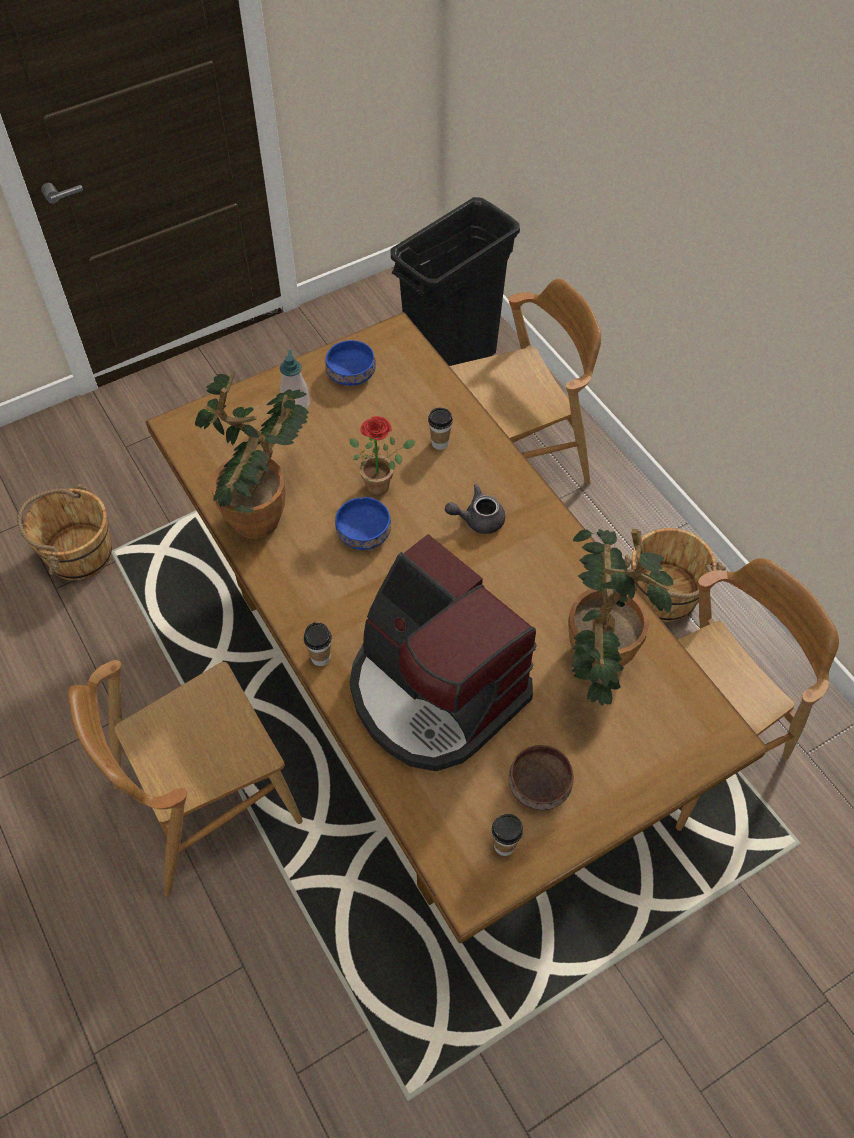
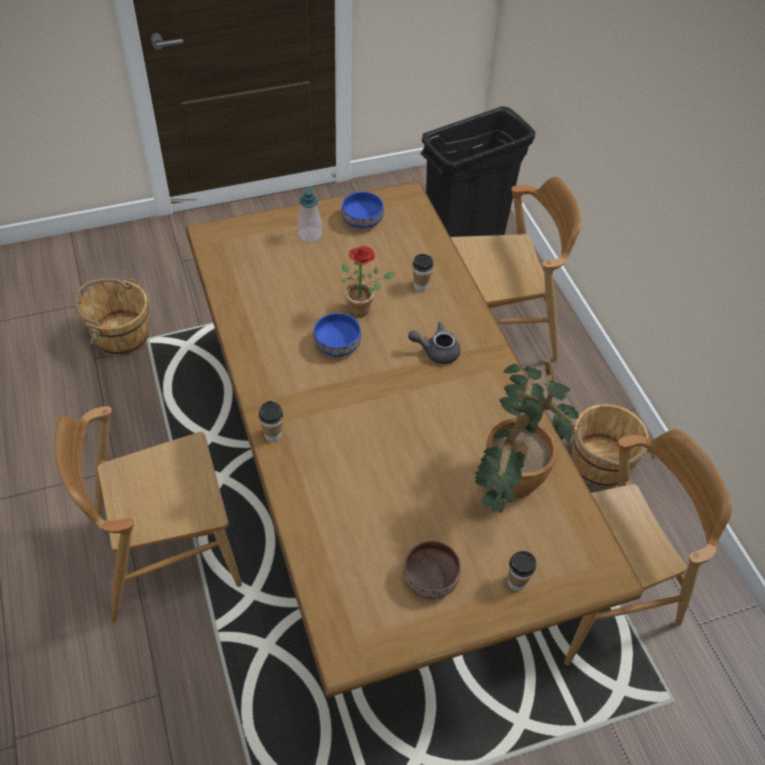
camera: 10 degrees right, 5 degrees down
potted plant [195,371,309,539] -> none
coffee machine [350,534,537,771] -> none
cup [492,814,523,856] -> cup moved to [508,551,536,591]

